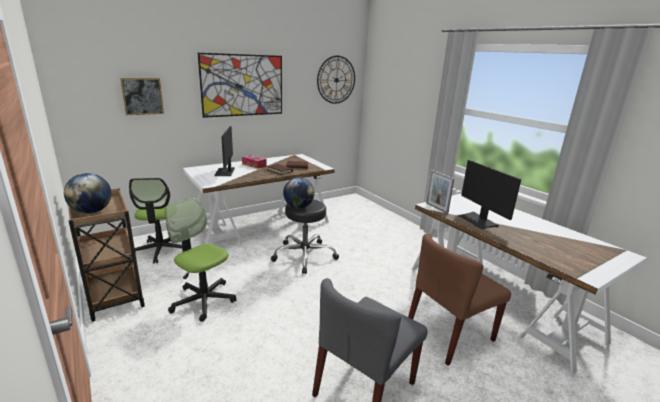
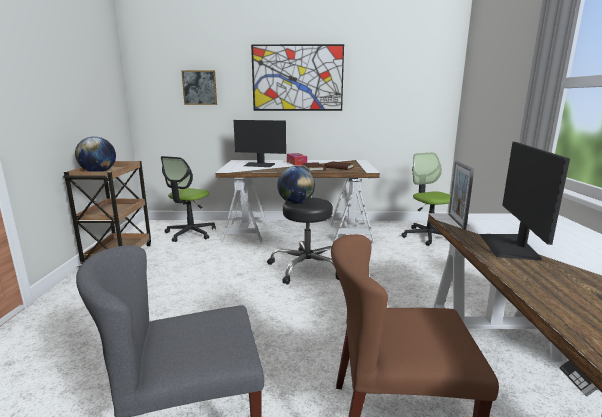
camera: 35 degrees right, 5 degrees down
office chair [165,198,237,322] -> office chair moved to [401,153,450,246]
monitor [214,126,235,176] -> monitor turned 105 degrees counterclockwise [234,120,286,167]
wall clock [317,56,355,104] -> none

